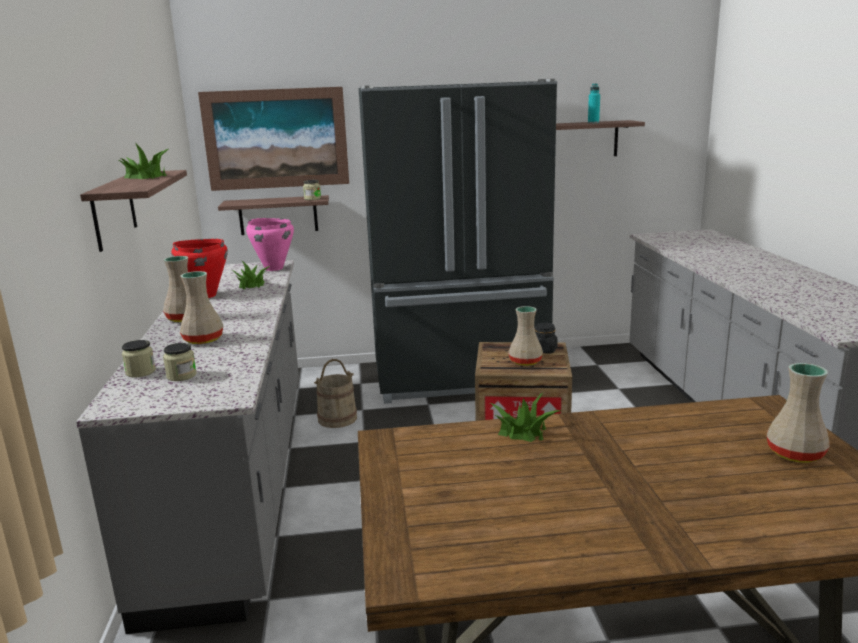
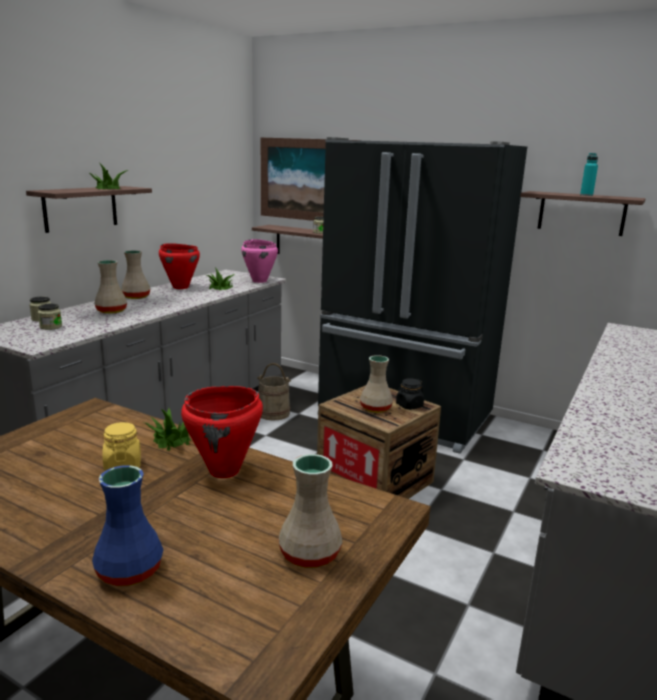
camera: 35 degrees right, 0 degrees up
none -> blue vase [92,465,163,587]
none -> yellow jar [102,422,141,471]
none -> red cooking pot [181,386,263,478]

